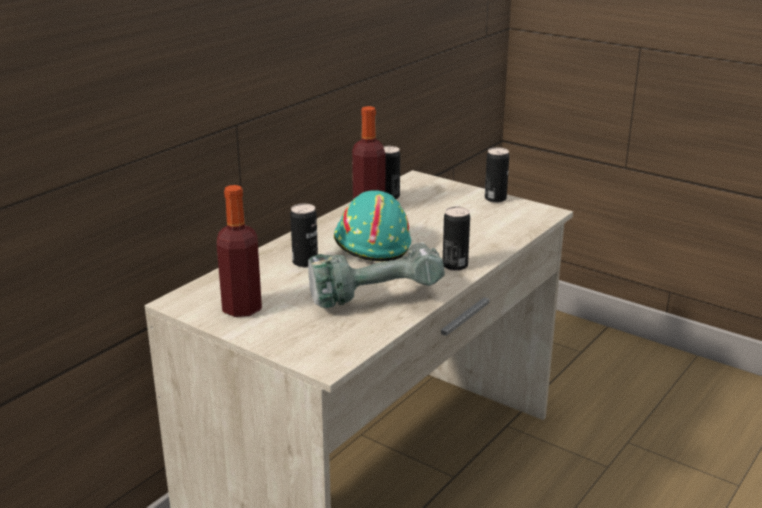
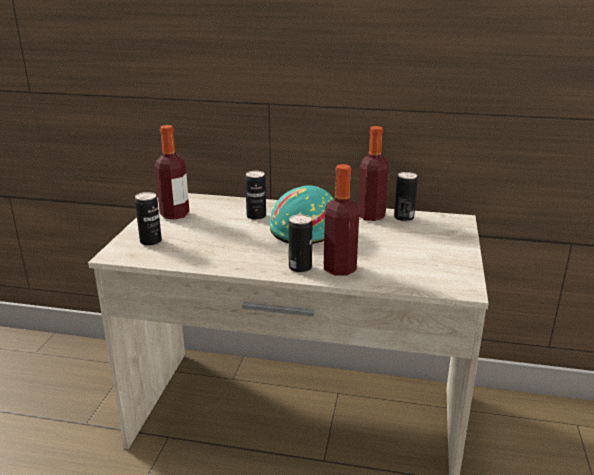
camera: 65 degrees right, 0 degrees up
power drill [308,242,445,308] -> none
can [485,147,509,203] -> can moved to [135,192,162,246]
none -> bottle [324,164,359,276]

